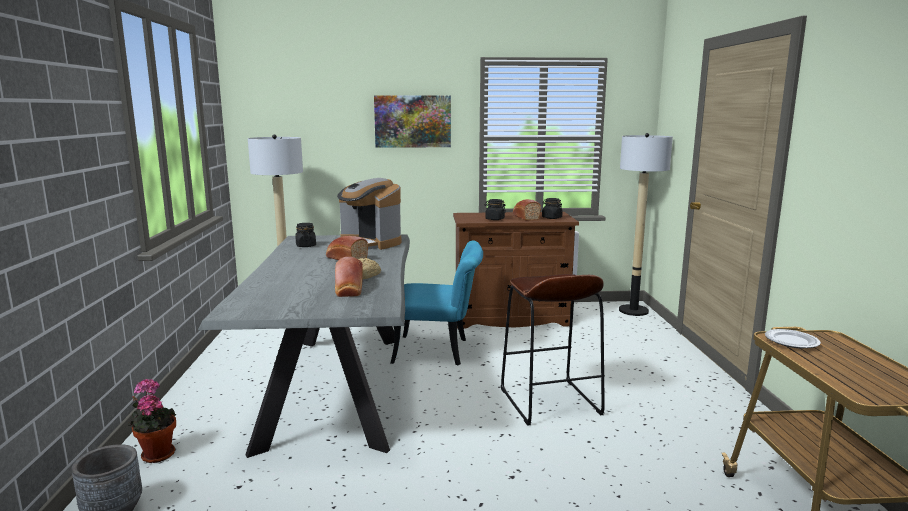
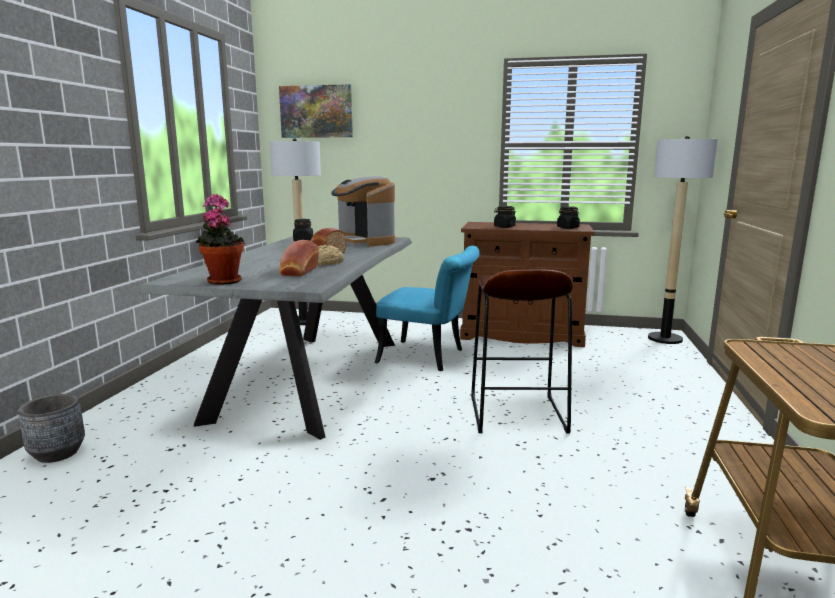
camera: 15 degrees right, 0 degrees up
potted plant [128,379,176,463] -> potted plant moved to [195,194,245,285]
picture [374,96,451,148] -> picture moved to [279,84,353,138]
bread [513,199,541,220] -> none
plate [765,329,821,348] -> none

